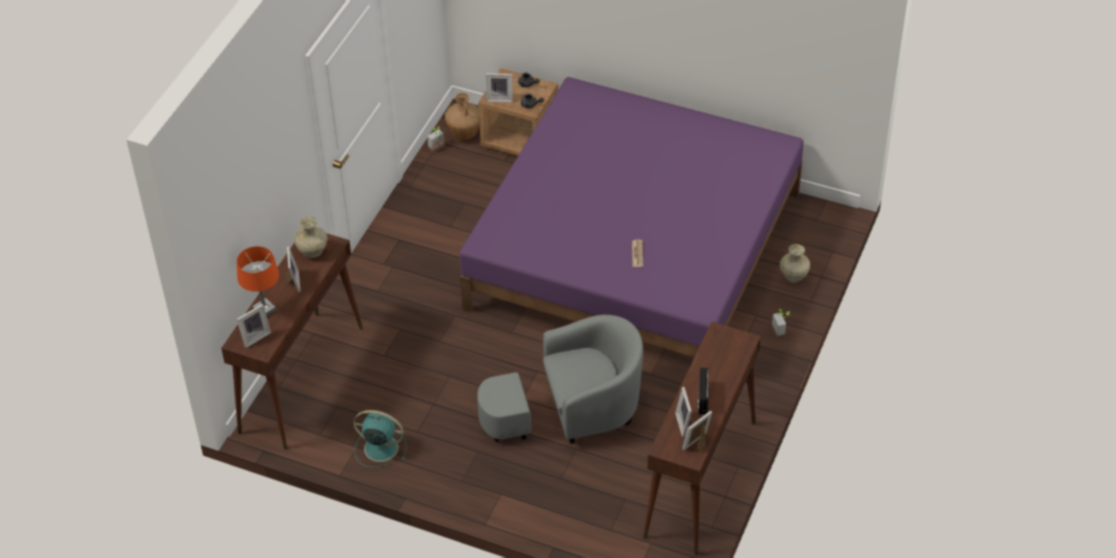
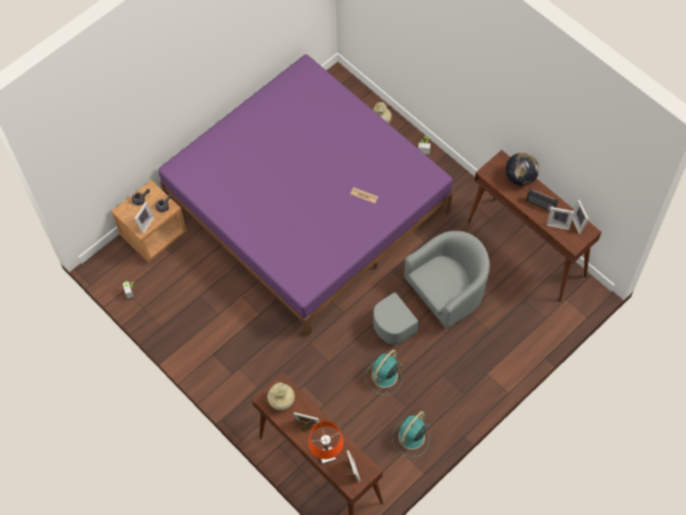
camera: 65 degrees left, 15 degrees up
brown vase [445,93,480,140] -> none
grey armchair [477,315,643,444] -> grey armchair turned 45 degrees clockwise [373,231,490,345]
none -> turquoise fan [365,349,402,395]
none -> globe [506,152,539,186]

